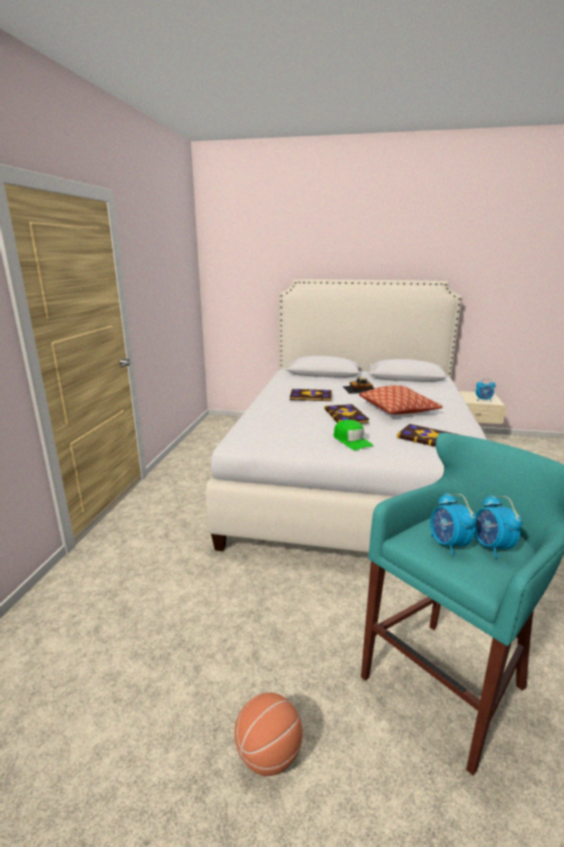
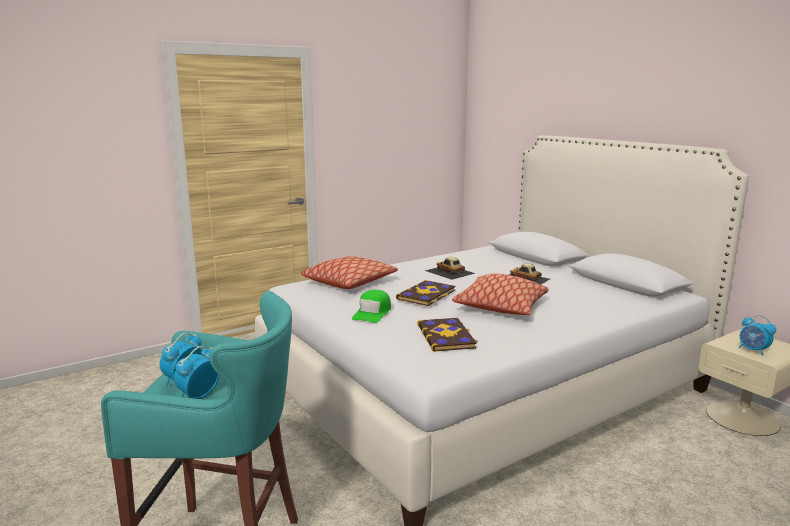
camera: 45 degrees right, 5 degrees down
basketball [234,693,303,776] -> none
book [290,389,332,401] -> toy car [425,257,475,280]
none -> pillow [301,256,398,289]

